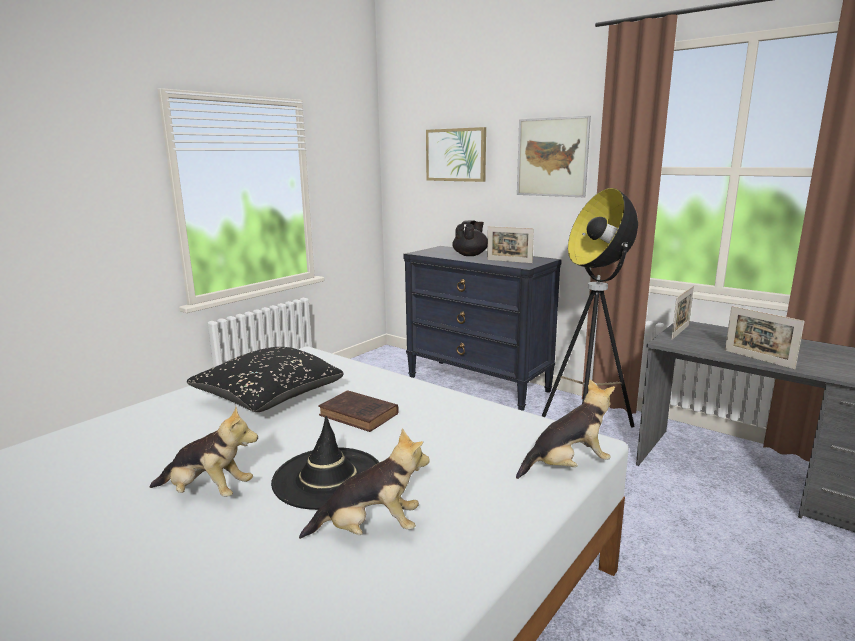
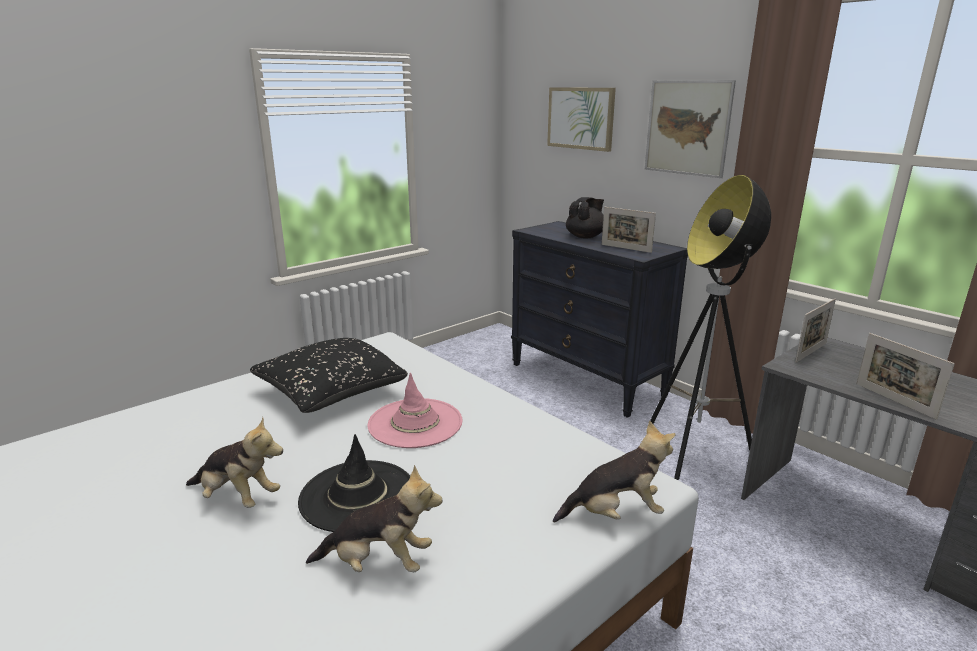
camera: 10 degrees right, 5 degrees up
brown book [318,390,399,432] -> pink hat [367,373,462,448]

